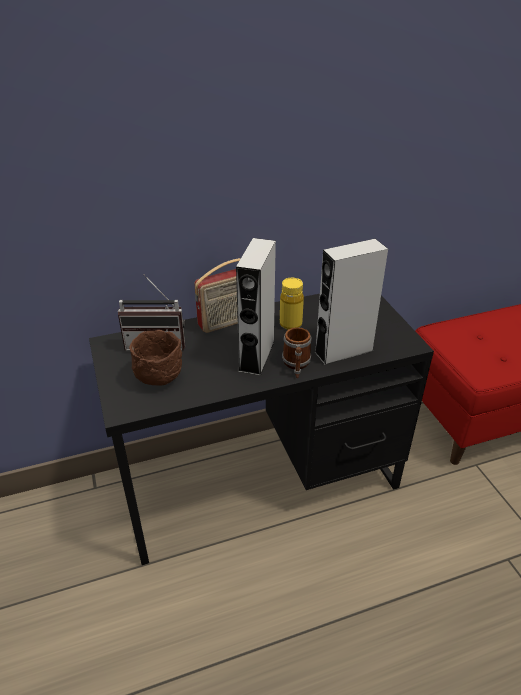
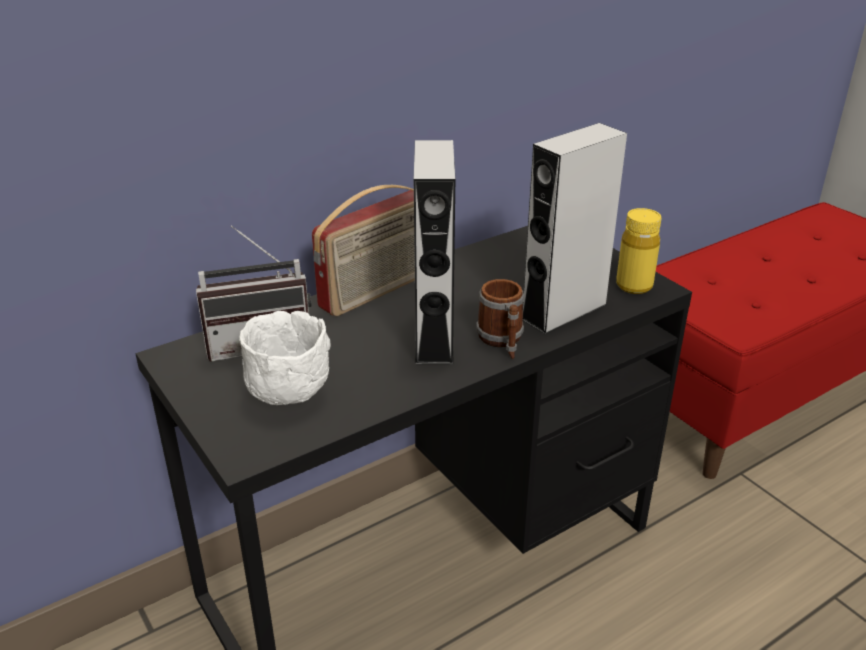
camera: 15 degrees left, 5 degrees down
brown bowl [129,330,182,385] -> white bowl [239,311,331,405]
yellow bottle [280,278,304,330] -> yellow bottle moved to [616,208,661,294]

